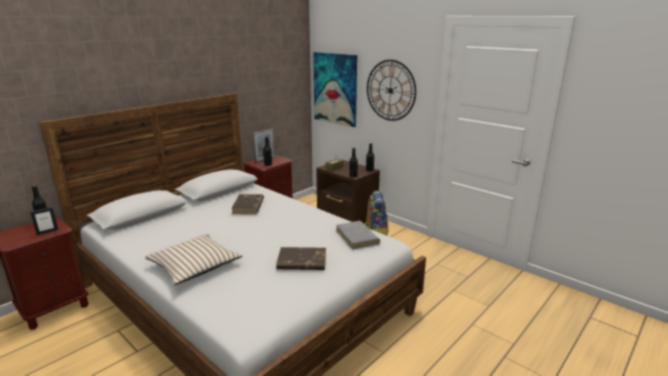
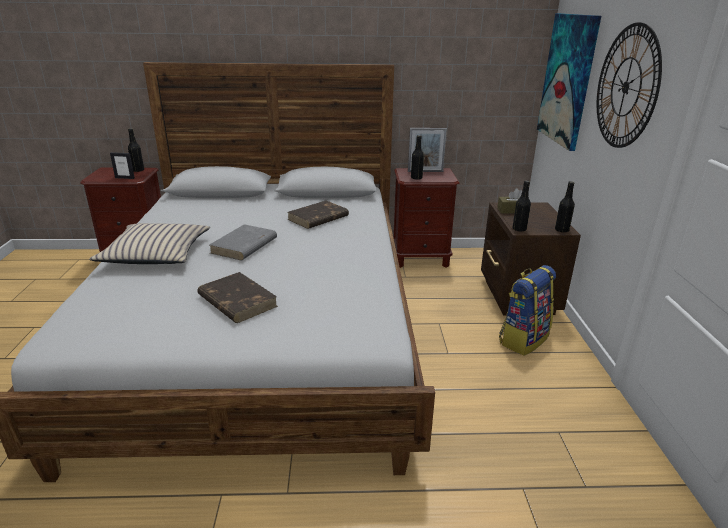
camera: 45 degrees right, 5 degrees up
grey book [336,221,380,250] -> grey book moved to [209,224,277,260]

